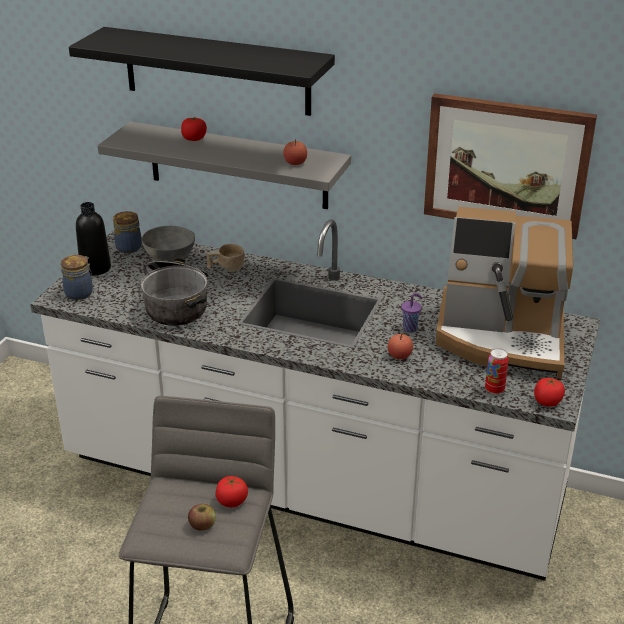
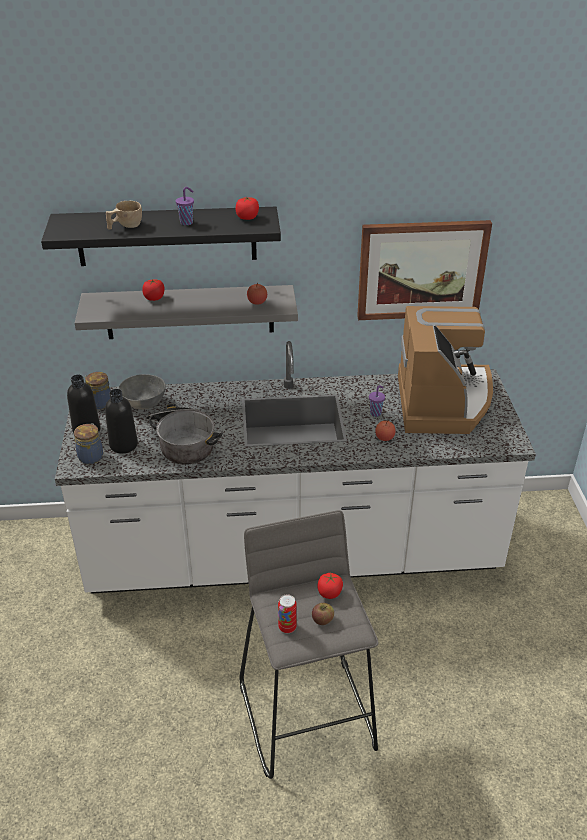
camera: 25 degrees left, 5 degrees up
beige cup [207,244,245,272] -> beige cup moved to [106,201,142,230]
coffee machine [436,207,573,379] -> coffee machine turned 75 degrees counterclockwise [398,306,493,434]
can [485,348,509,394] -> can moved to [278,594,297,633]
tomato [534,378,565,407] -> tomato moved to [236,197,259,220]
none -> black bottle [105,389,138,453]
none -> purple cup [176,187,194,225]

